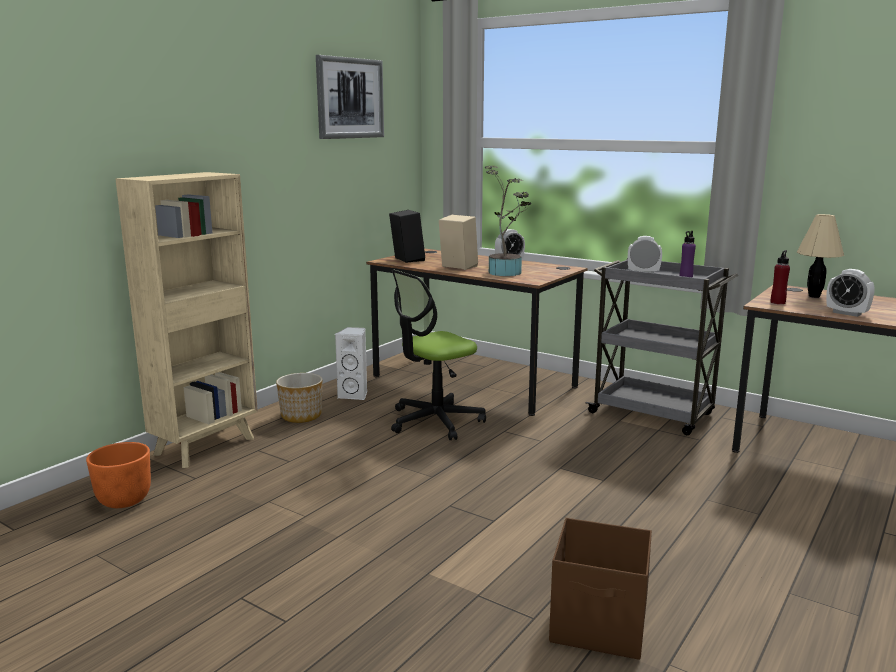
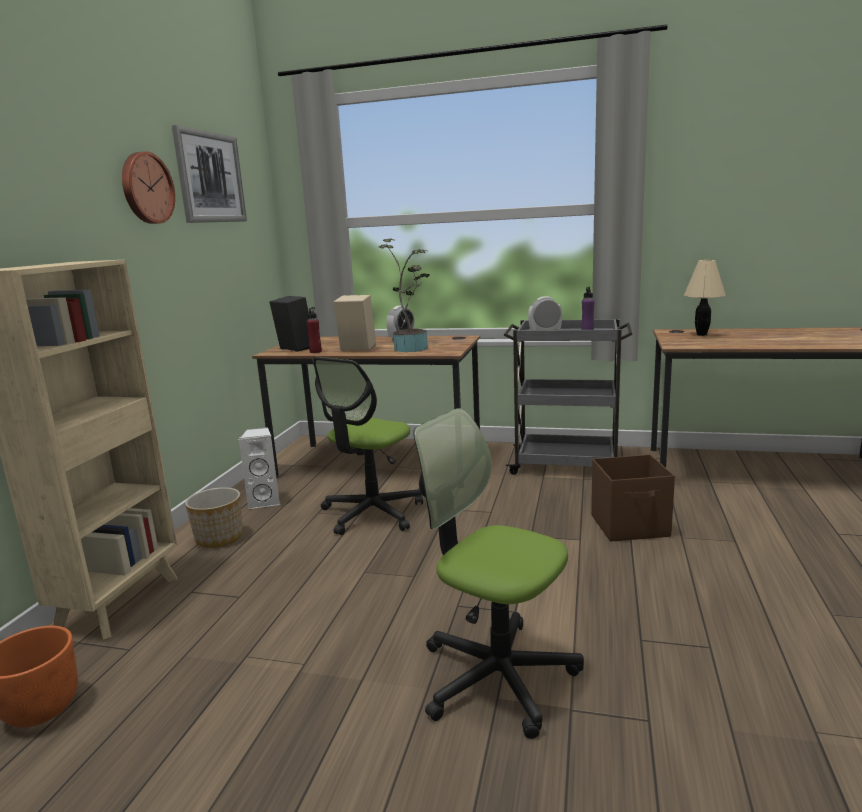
camera: 20 degrees left, 0 degrees up
brown storage box [549,518,652,660] -> brown storage box moved to [591,454,675,542]
red bottle [771,250,790,304] -> red bottle moved to [307,307,322,353]
alarm clock [826,269,874,317] -> none
none -> wall clock [122,152,175,224]
none -> office chair [413,408,584,739]

